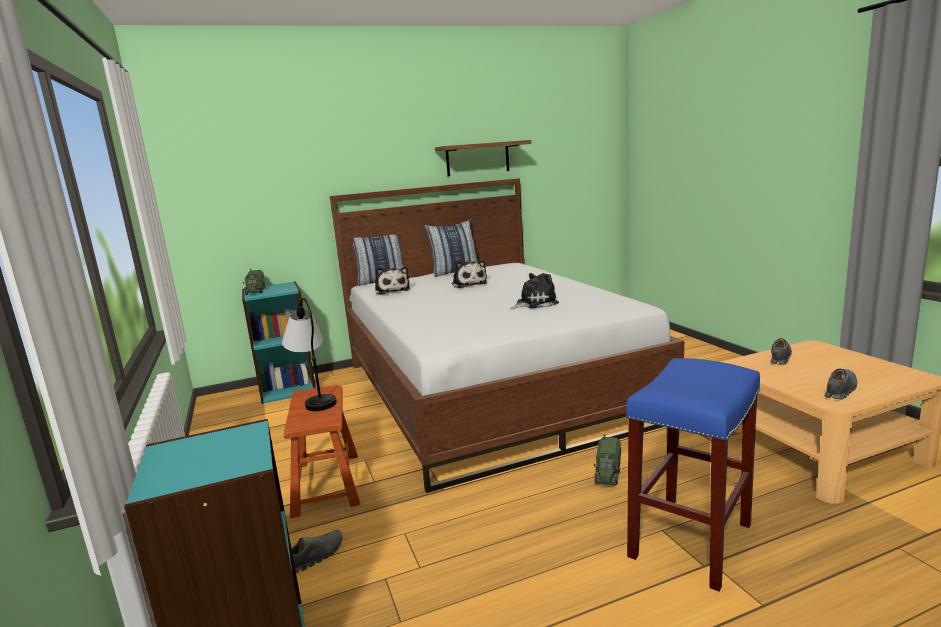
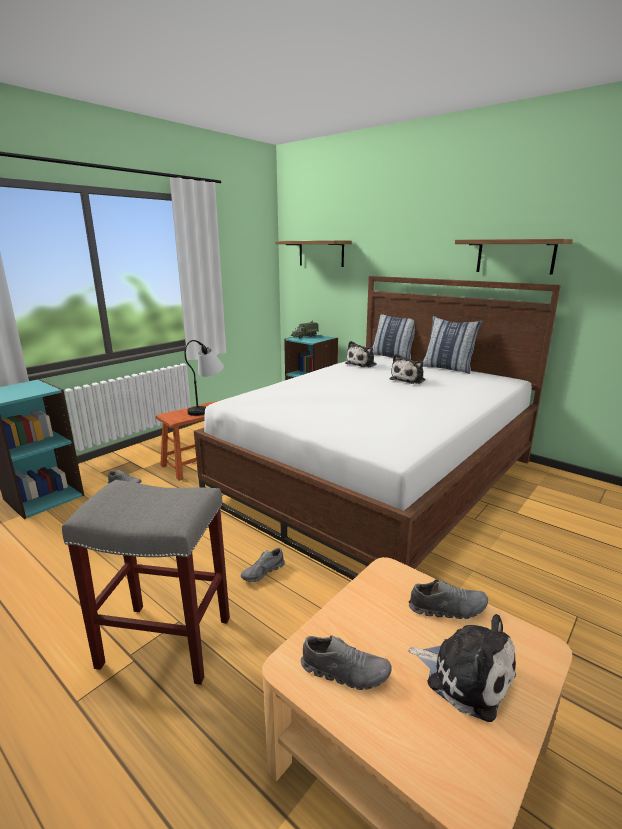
camera: 60 degrees right, 5 degrees up
plush toy [510,273,559,309] -> plush toy moved to [408,614,516,722]
toy truck [594,434,621,486] -> grey shoe [241,548,285,582]
blue stool [626,358,761,592] -> grey stool [62,480,230,685]
none -> shelf [275,240,352,267]

